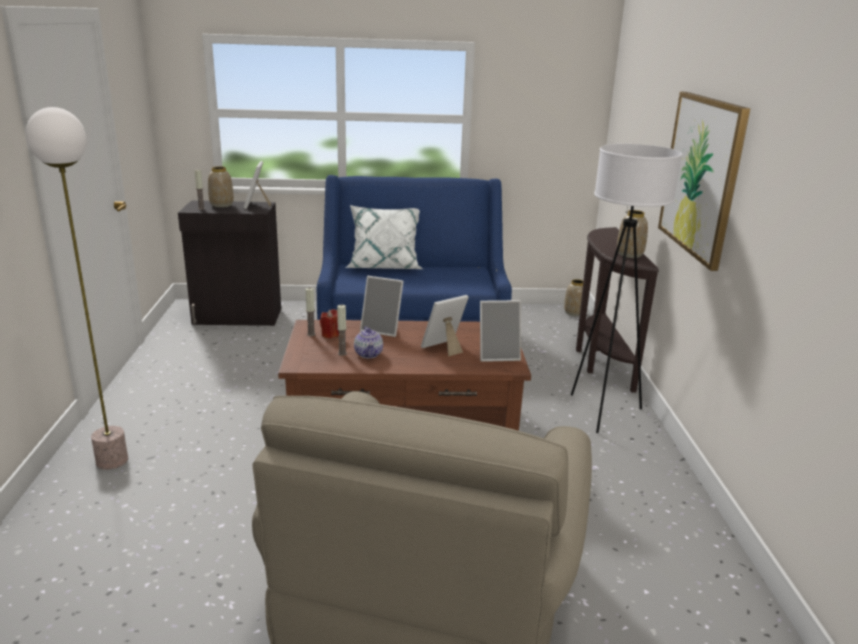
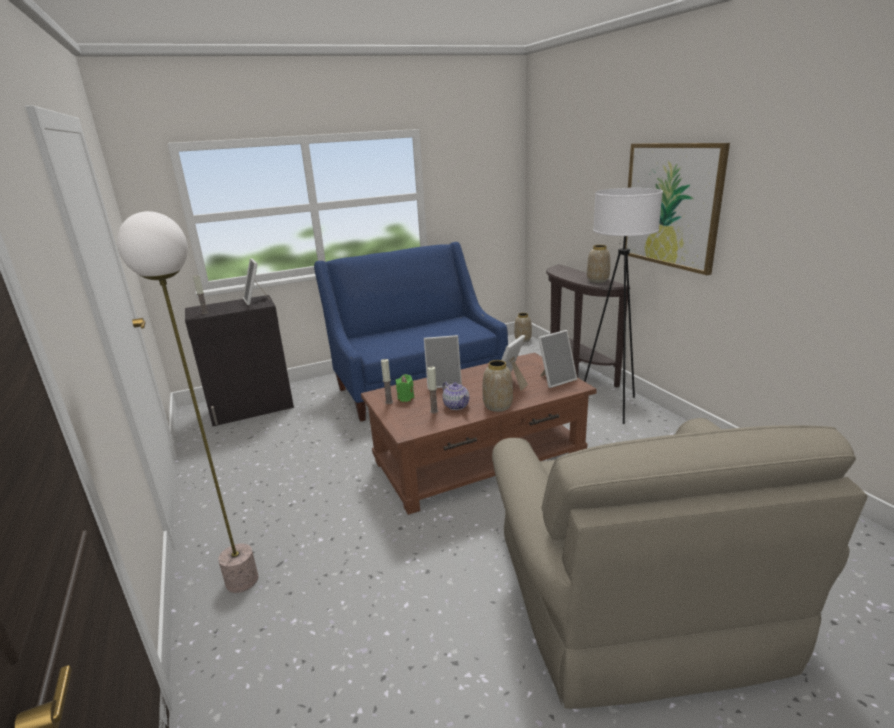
camera: 20 degrees left, 0 degrees up
vase [208,166,234,208] -> vase moved to [482,360,513,412]
red candle [320,309,339,338] -> green candle [396,374,414,402]
white pillow [345,205,423,269] -> none

